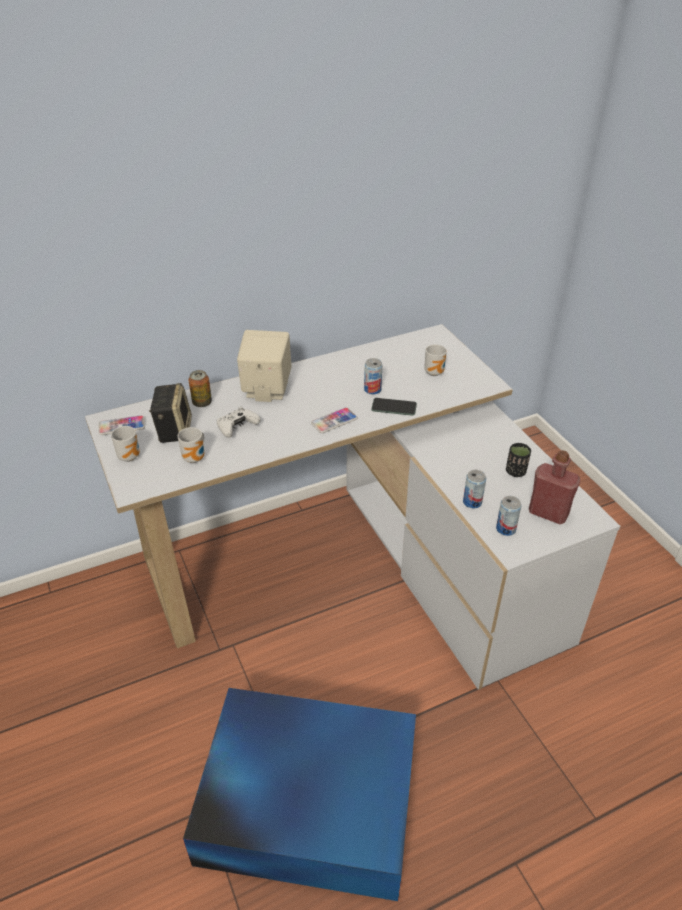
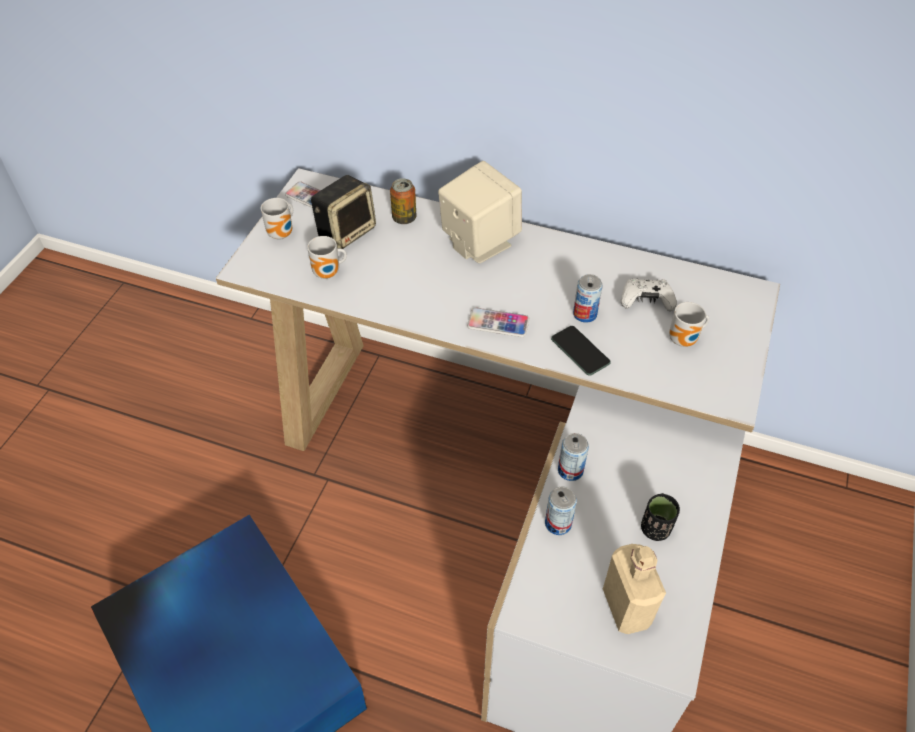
camera: 45 degrees right, 10 degrees up
white game controller [217,407,261,438] -> white game controller moved to [621,279,677,311]
can [496,496,521,536] -> can moved to [558,433,589,481]
red bottle [529,450,580,524] -> beige bottle [603,544,666,634]

